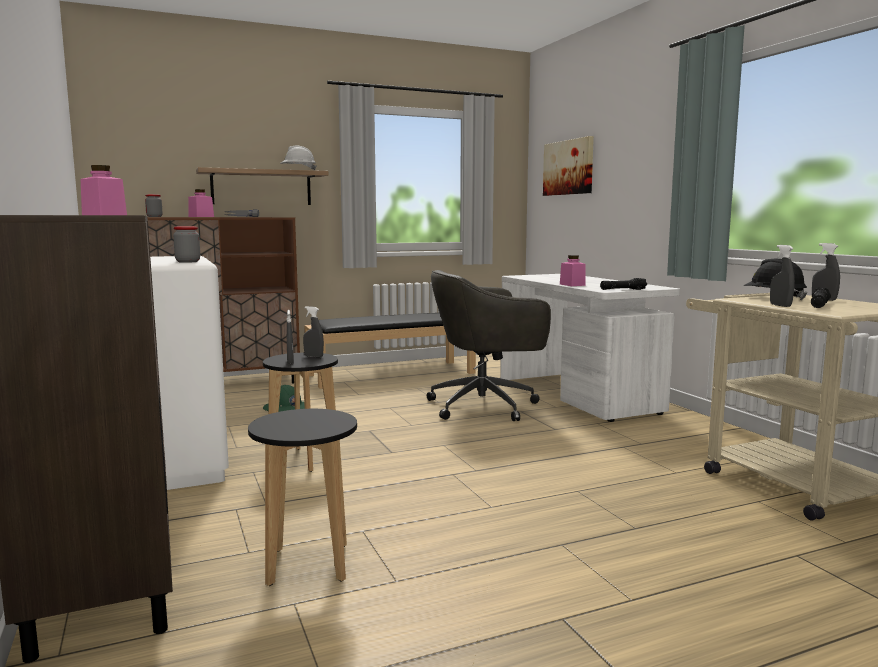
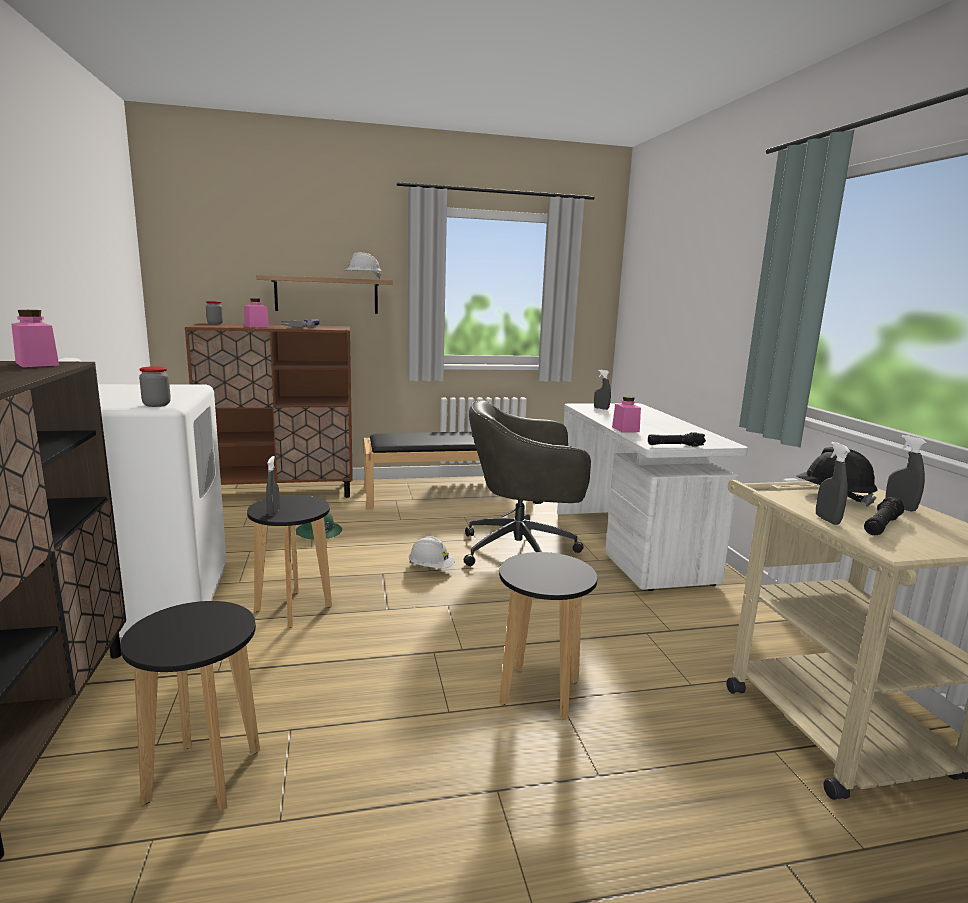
camera: 10 degrees right, 5 degrees up
grey spray bottle [303,306,324,358] -> grey spray bottle moved to [594,370,611,410]
picture [543,136,594,196] -> none
none -> white hard hat [409,536,455,569]
none -> black stool [499,552,598,720]

